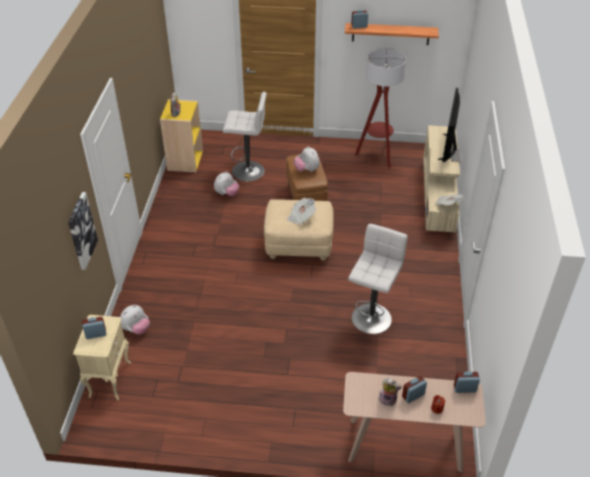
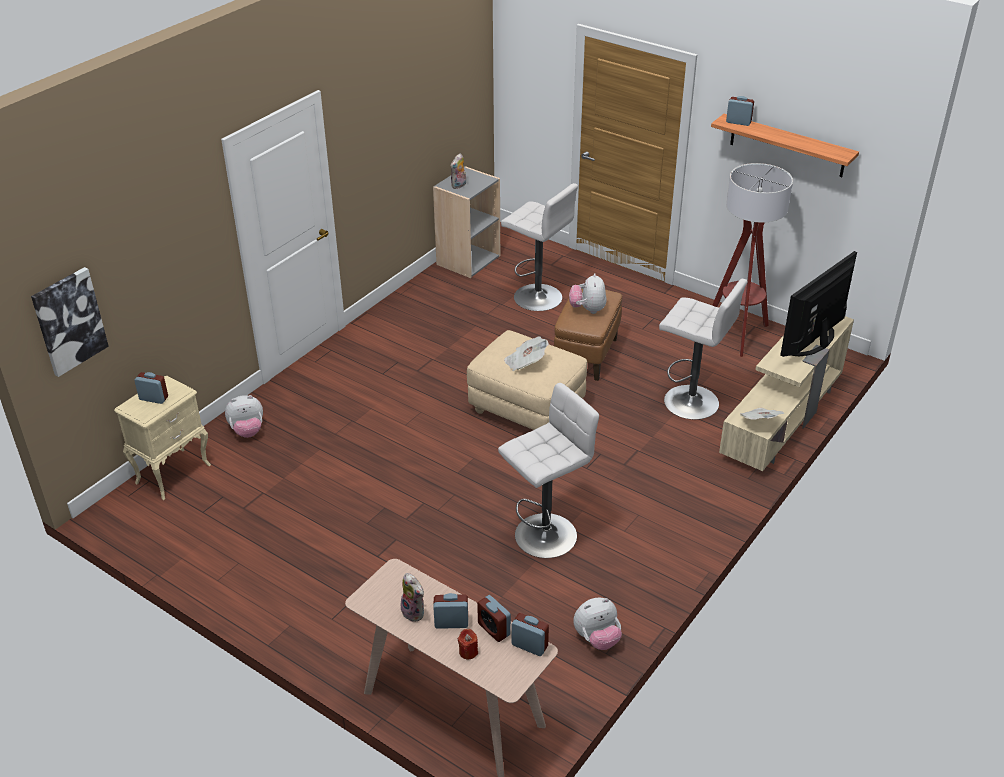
camera: 30 degrees right, 5 degrees down
picture [68,192,98,270] -> picture moved to [31,267,109,377]
yellow bookcase [160,99,203,172] -> grey bookcase [433,166,500,278]
plush toy [214,171,239,196] -> plush toy moved to [574,598,622,650]
none -> alarm clock [477,595,511,642]
none -> white stool [659,279,748,420]

